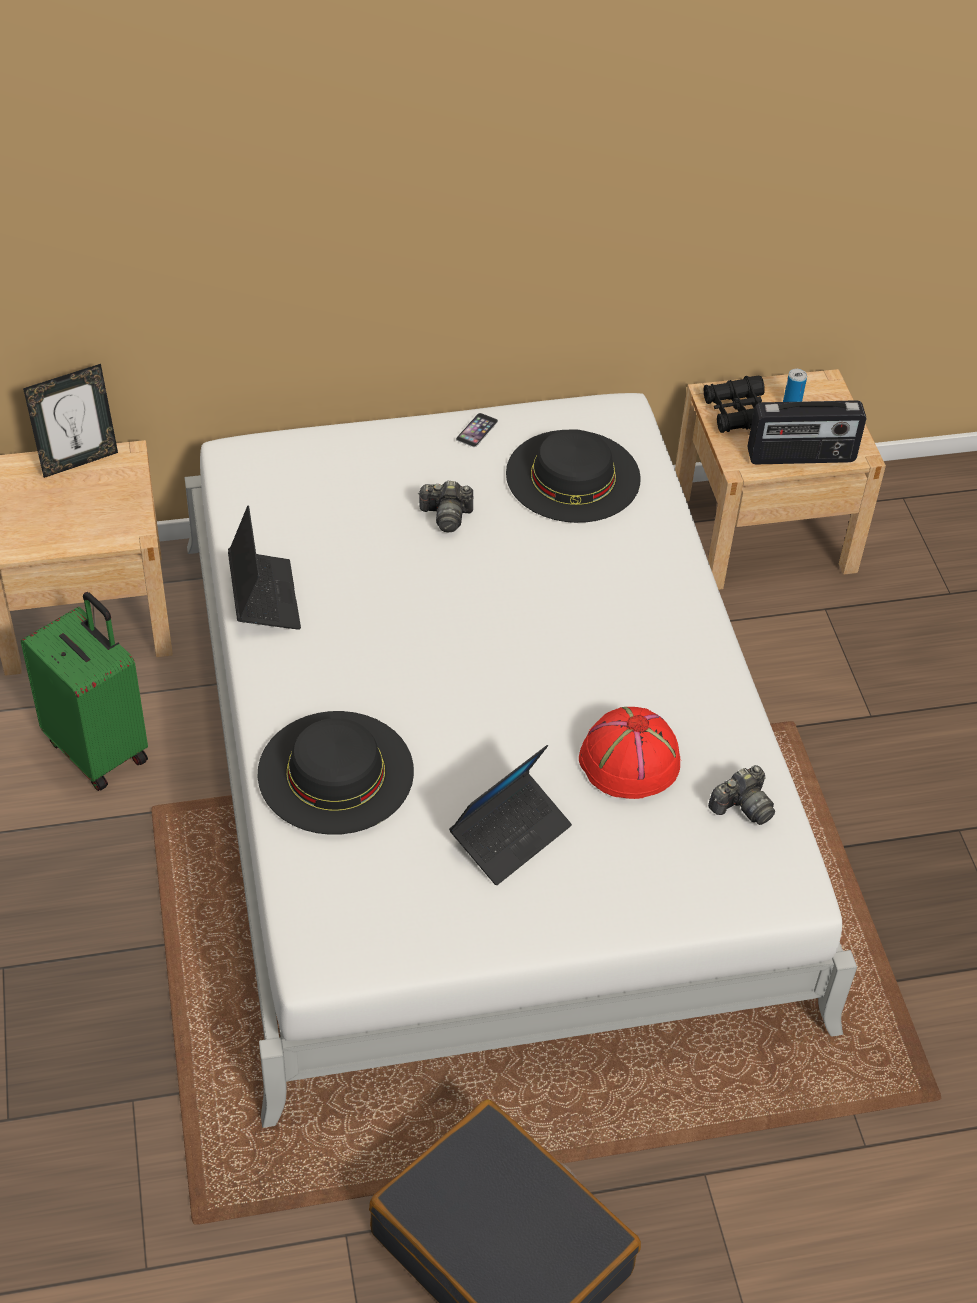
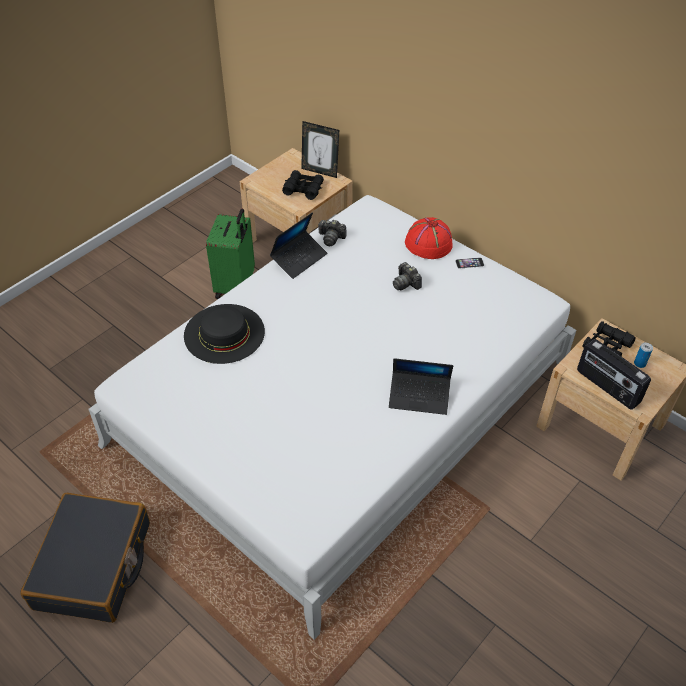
camera: 55 degrees right, 0 degrees up
laptop [449,745,572,885] -> laptop moved to [389,358,453,415]
black hat [506,429,641,523] -> none
red hat [579,707,681,799] -> red hat moved to [405,217,453,259]
camera [708,765,775,825] -> camera moved to [318,220,347,246]
none -> black binoculars [282,170,324,200]

